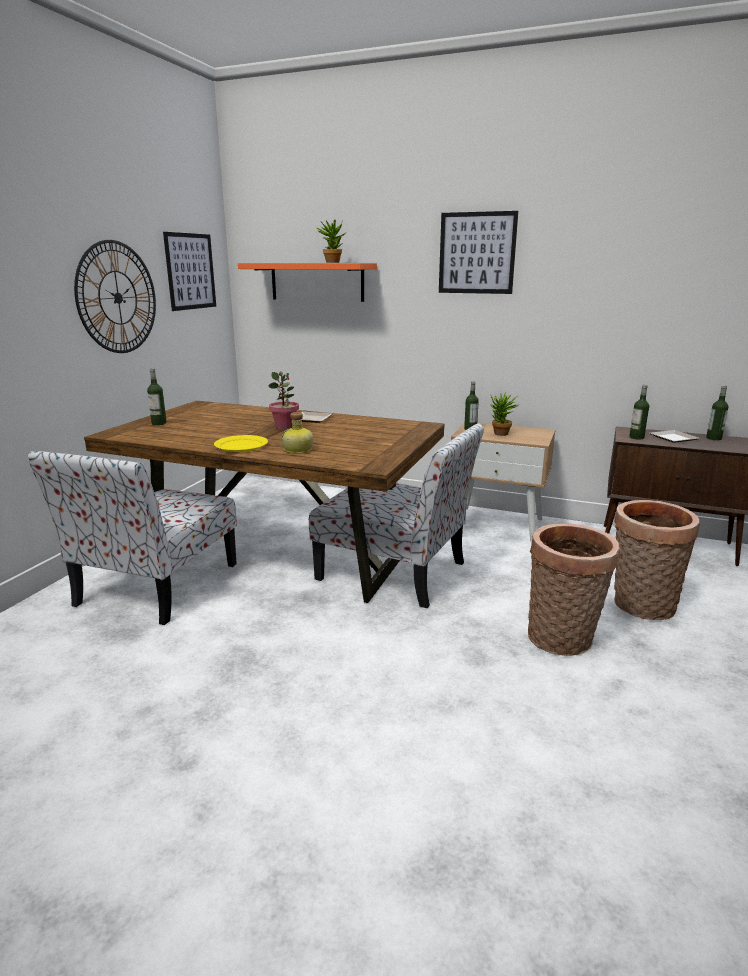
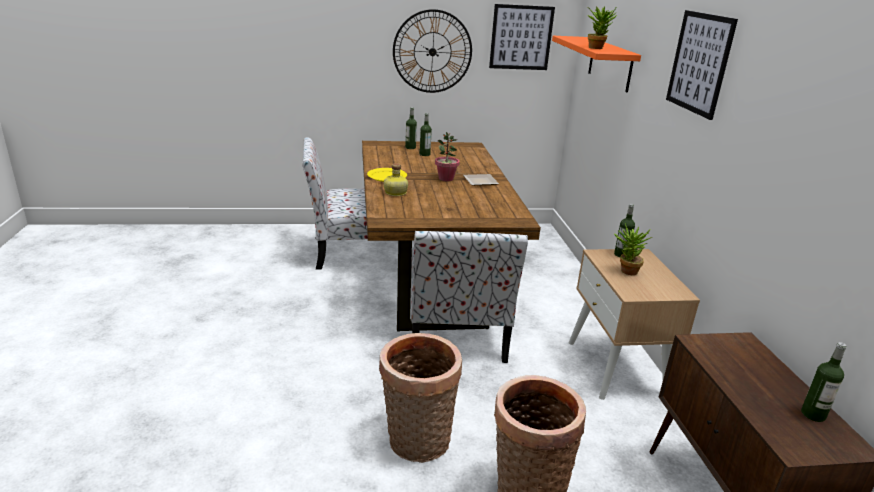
camera: 60 degrees right, 5 degrees up
bottle [629,385,649,439] -> bottle moved to [419,113,432,156]
plate [649,430,700,443] -> none

